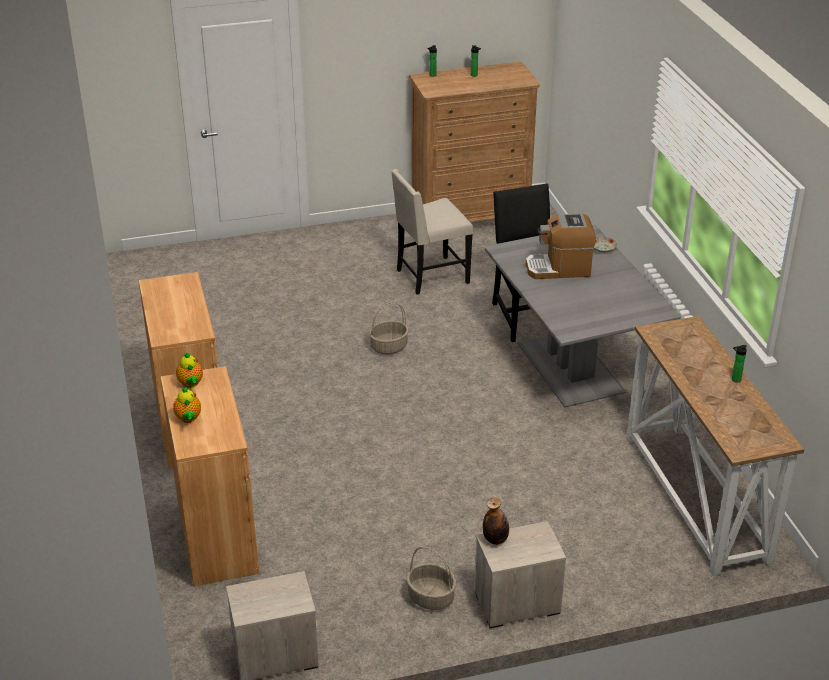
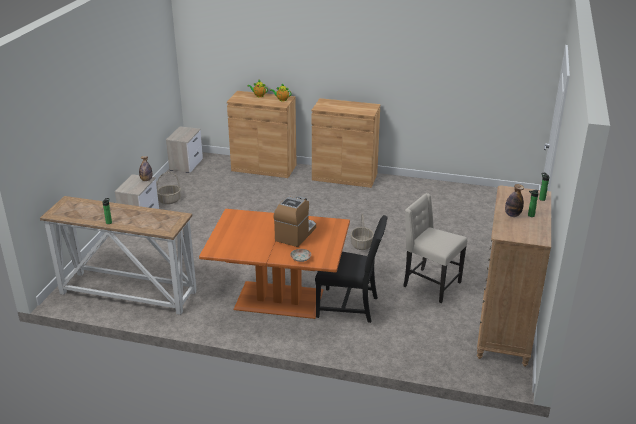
camera: 120 degrees right, 5 degrees down
beige chair [391,169,473,295] -> beige chair turned 60 degrees counterclockwise [403,193,467,303]
grey dining table [485,225,681,407] -> orange dining table [199,209,350,319]
none -> bottle [505,184,524,217]

